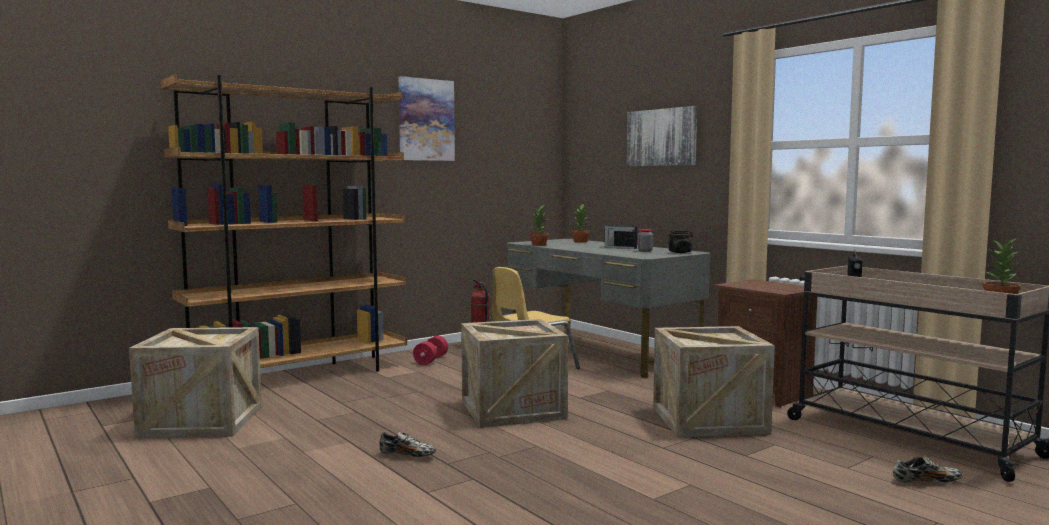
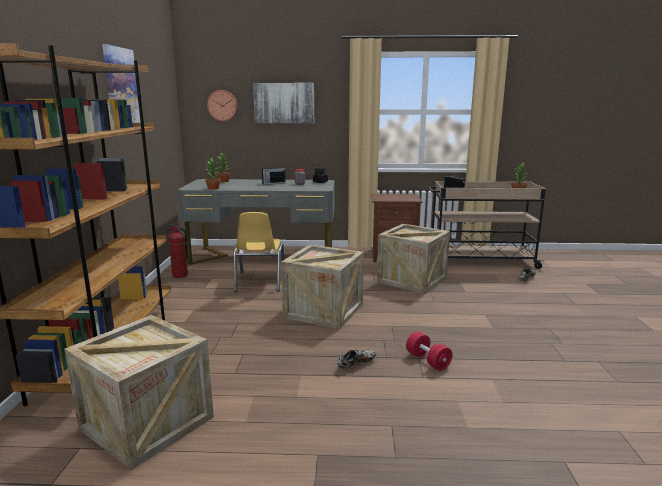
camera: 50 degrees left, 10 degrees up
red dumbbell [413,336,448,365] -> red dumbbell moved to [406,331,452,371]
none -> wall clock [207,90,238,122]

